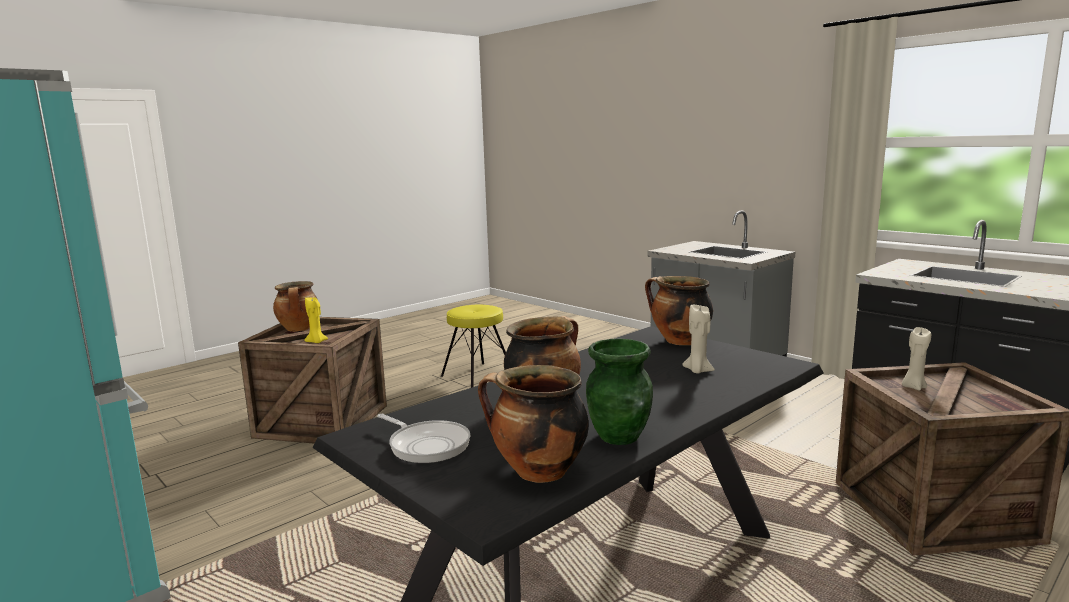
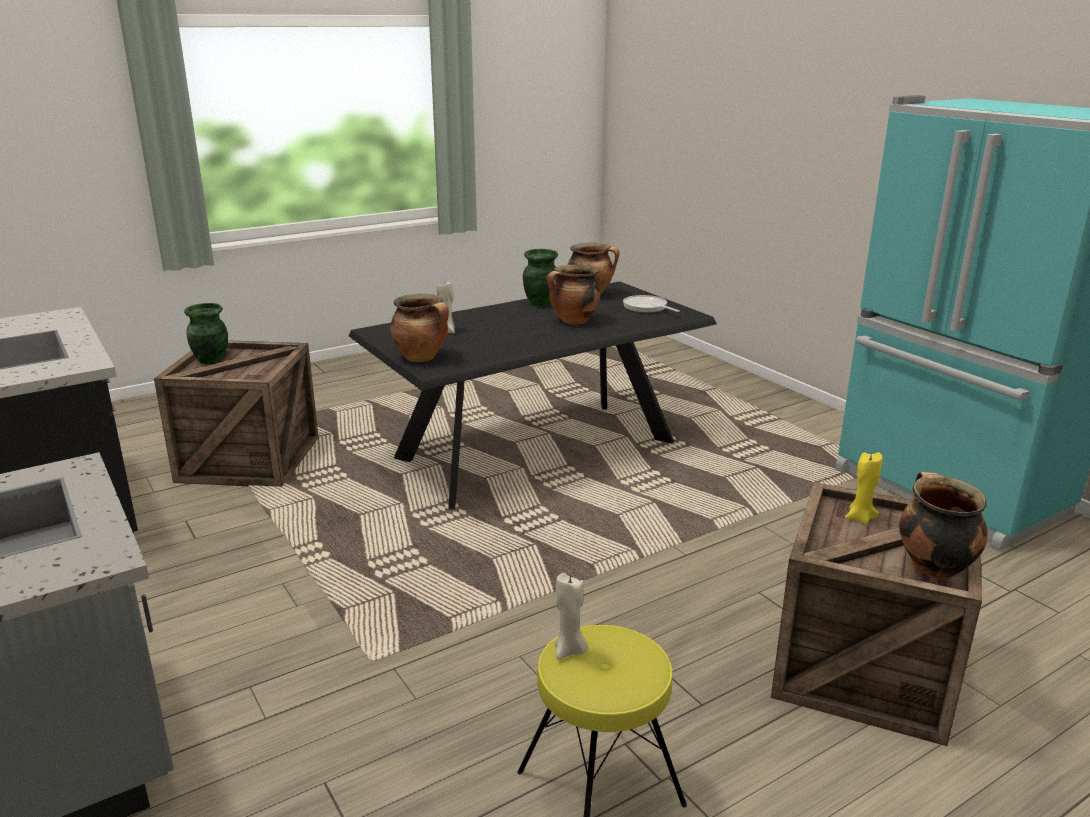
camera: 170 degrees left, 10 degrees up
beige candle [902,327,931,390] -> beige candle moved to [555,573,588,660]
none -> green vase [184,303,228,365]

